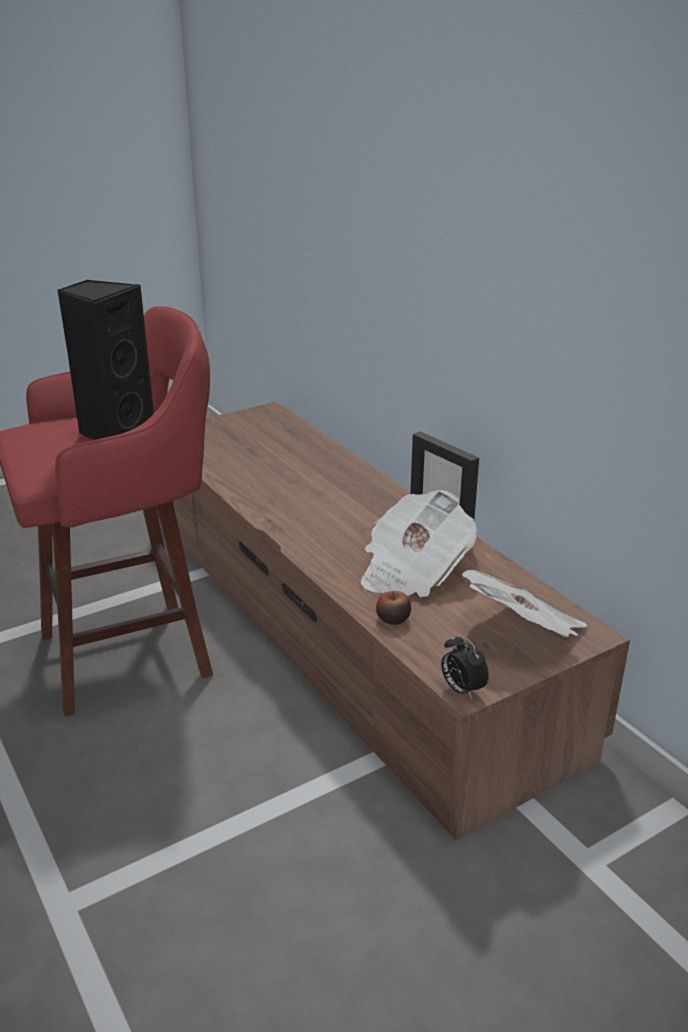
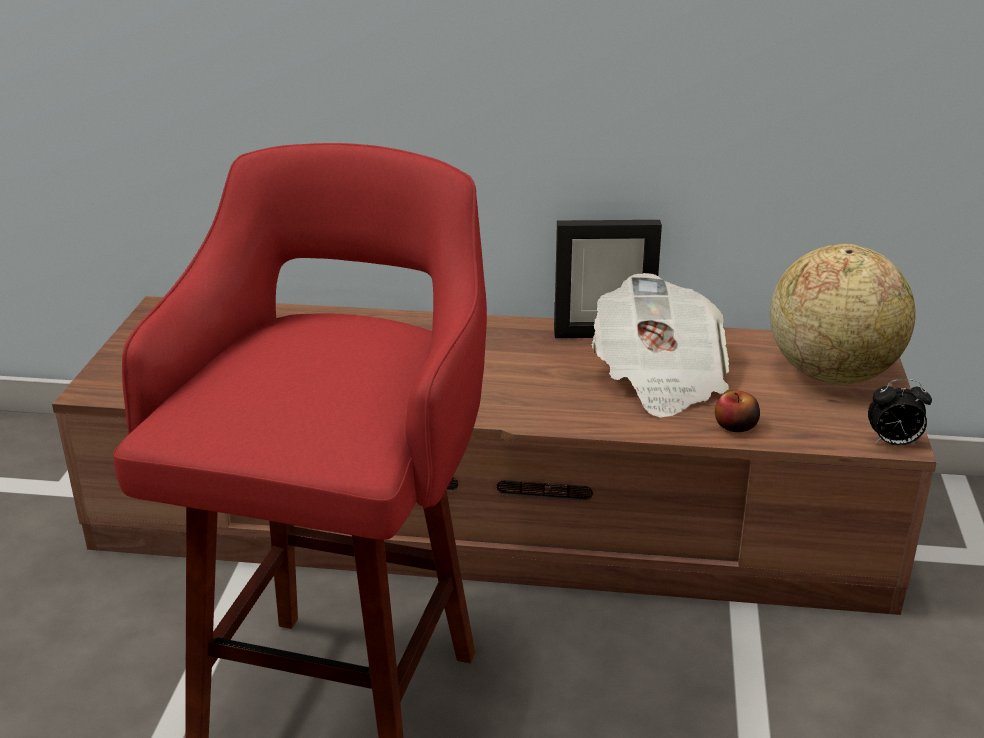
camera: 50 degrees left, 0 degrees up
black speaker [57,280,154,440] -> none
newspaper [462,570,587,637] -> globe [770,244,916,384]

